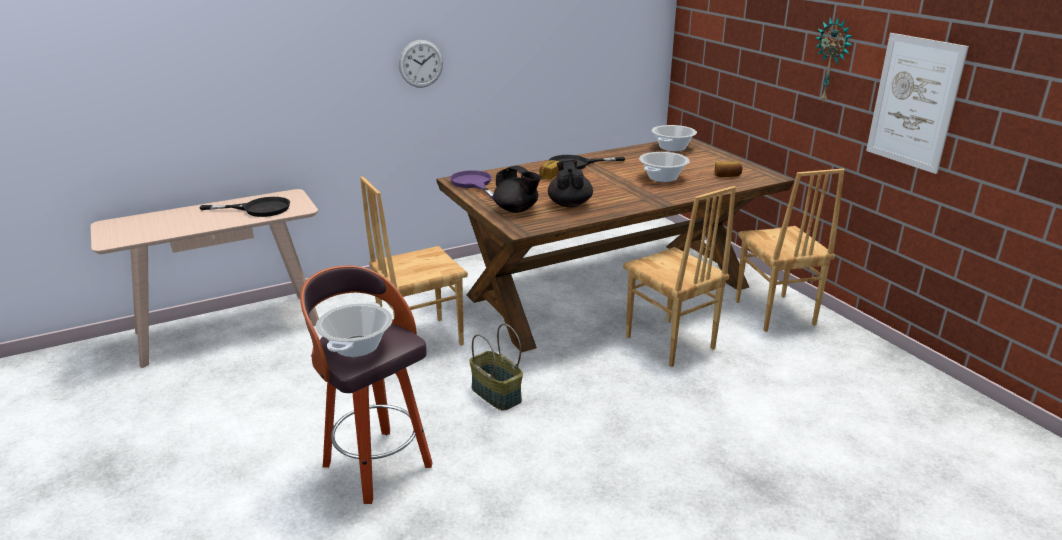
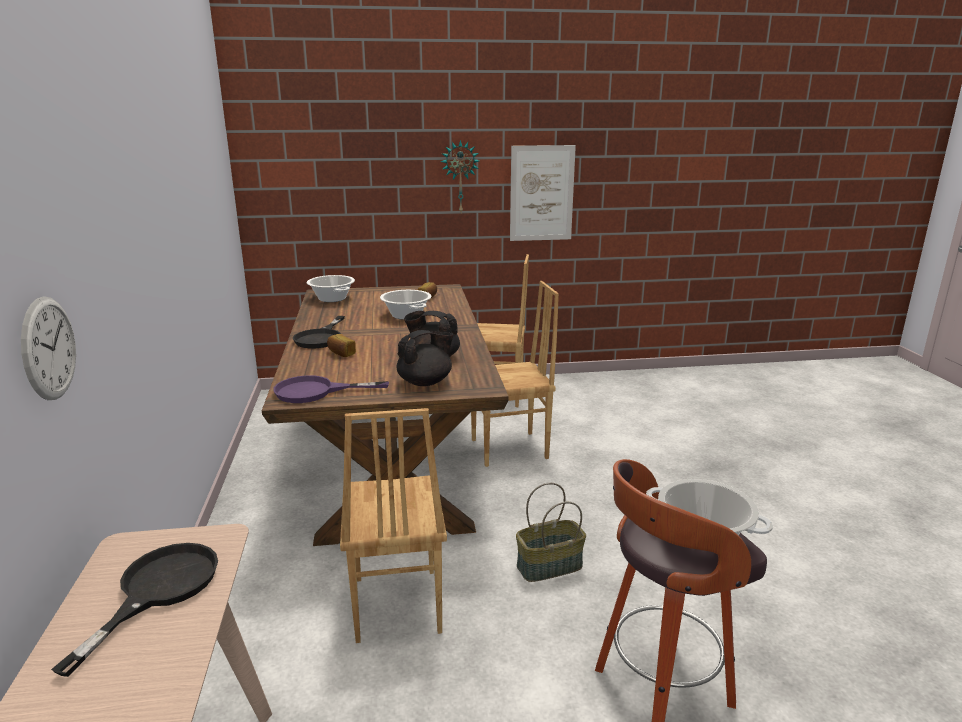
camera: 70 degrees left, 5 degrees down
wall clock [399,40,443,88] -> wall clock moved to [21,296,76,400]

